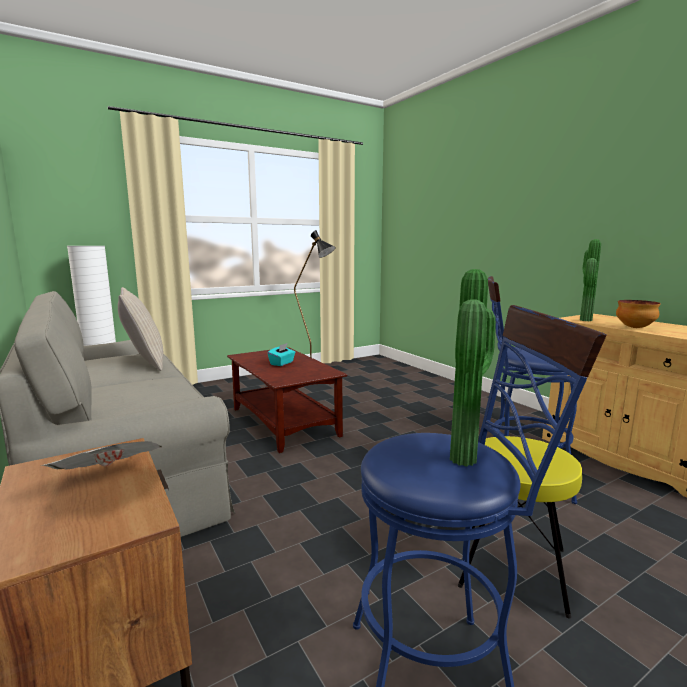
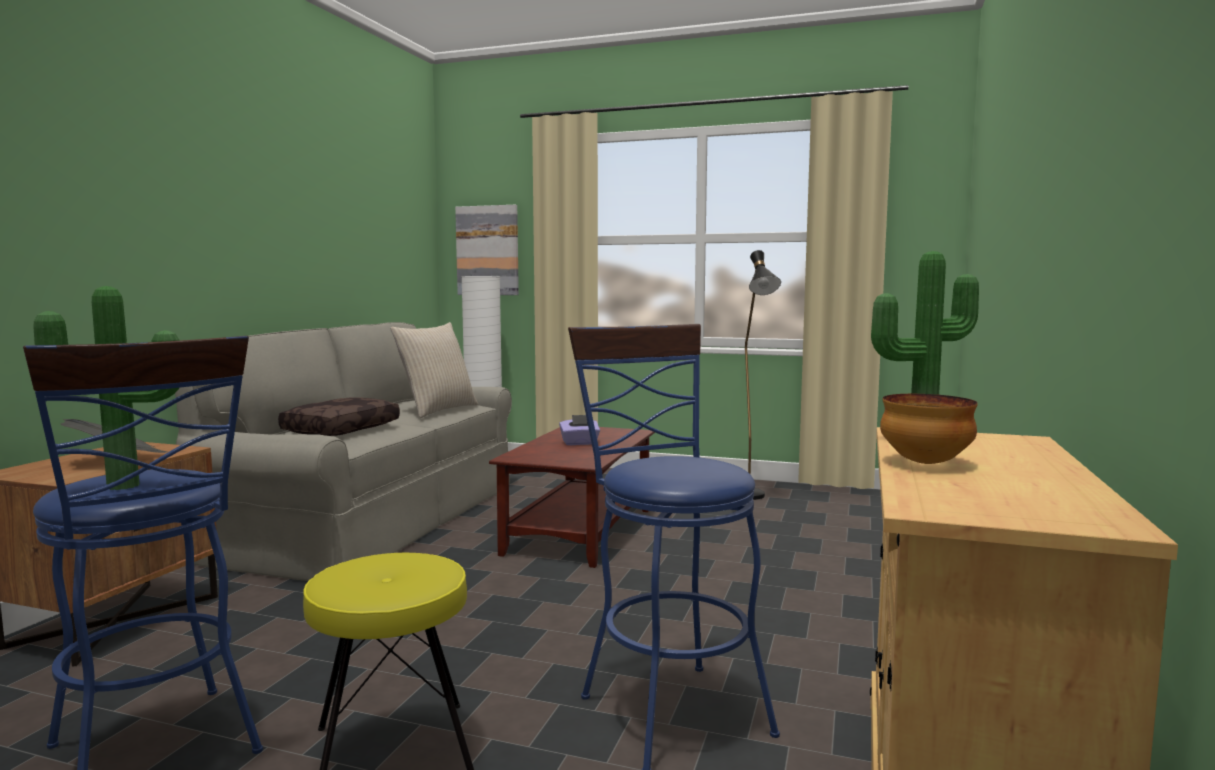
camera: 50 degrees right, 5 degrees down
turquoise tissue box [268,343,295,366] -> purple tissue box [559,415,600,445]
none -> brown pillow [278,397,400,436]
none -> picture [455,205,519,295]

